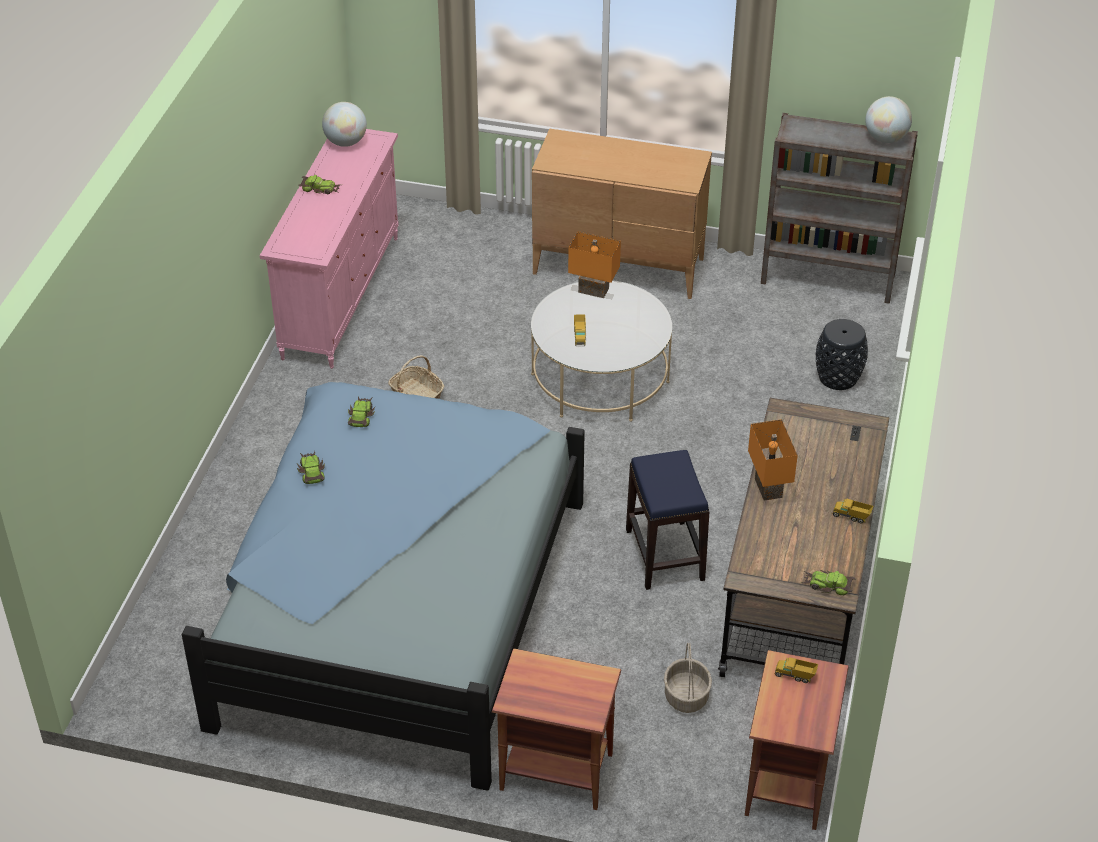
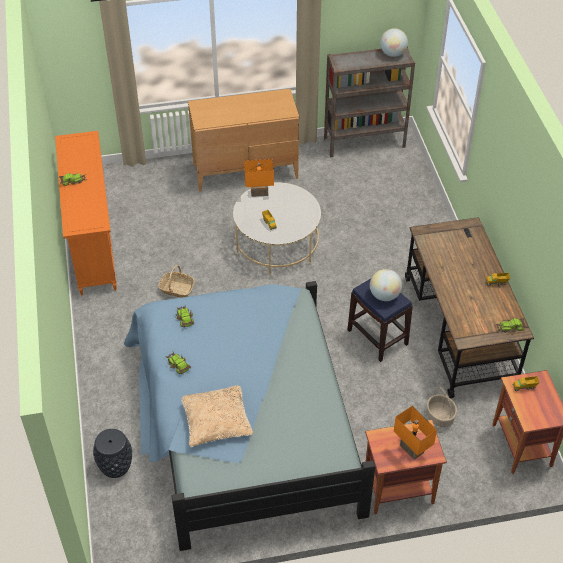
camera: 25 degrees left, 5 degrees up
pink dresser [260,129,399,369] -> orange dresser [55,131,117,296]
globe [322,102,367,147] -> globe moved to [370,269,402,301]
orange table lamp [748,419,798,501] -> orange table lamp moved to [394,406,437,460]
black stool [816,319,868,390] -> black stool moved to [93,429,132,478]
none -> beige pillow [182,385,253,447]

